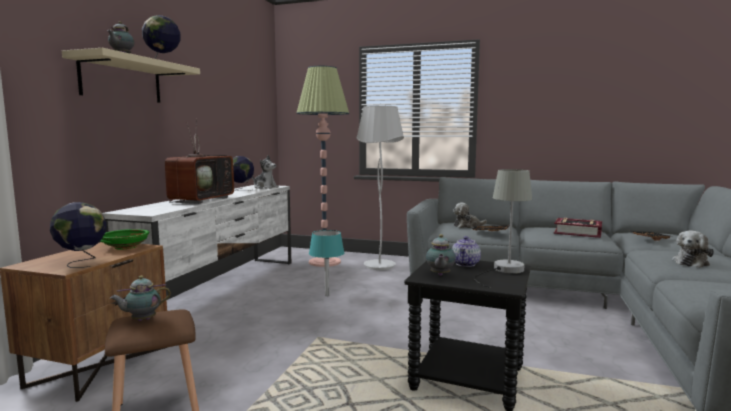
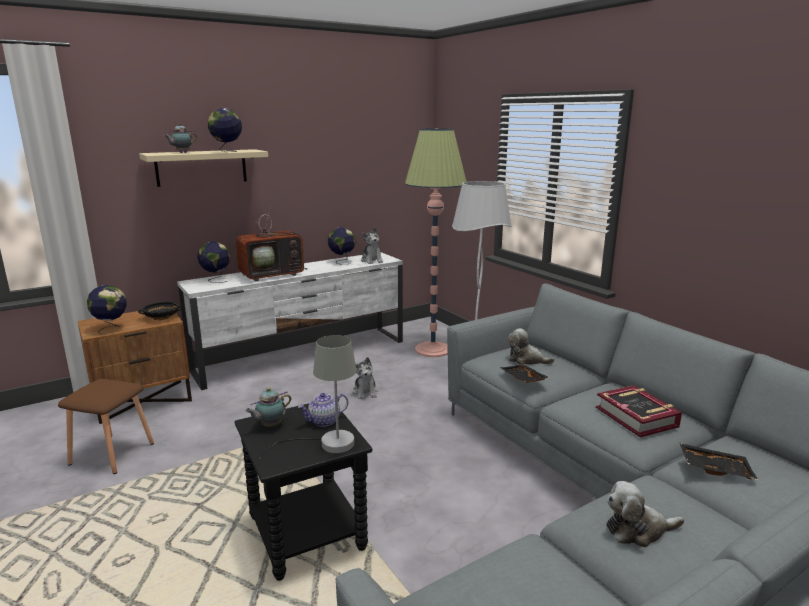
camera: 40 degrees right, 10 degrees up
green bowl [100,229,150,249] -> black bowl [138,302,183,320]
teapot [110,276,171,321] -> none
turquoise table lamp [309,230,344,296] -> plush toy [353,357,378,400]
none -> globe [197,241,230,283]

